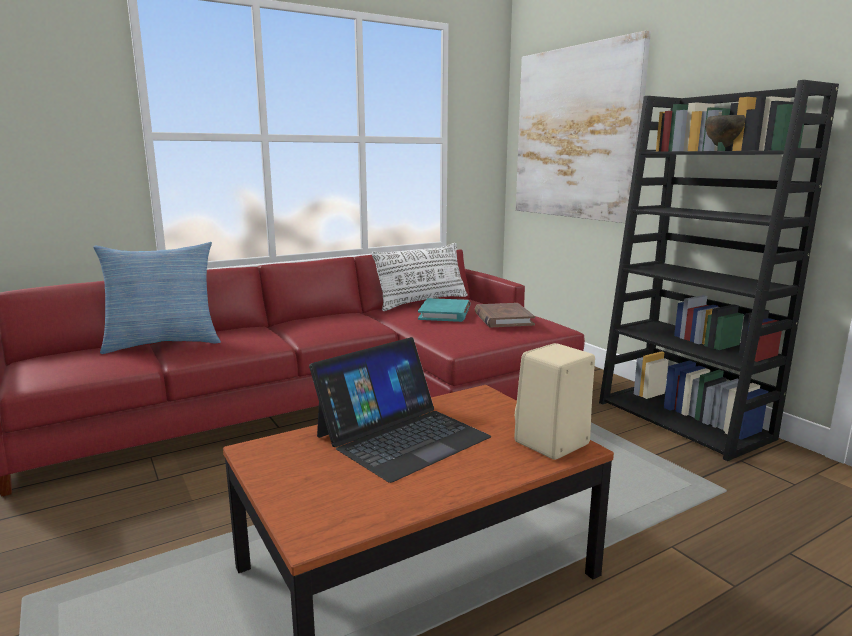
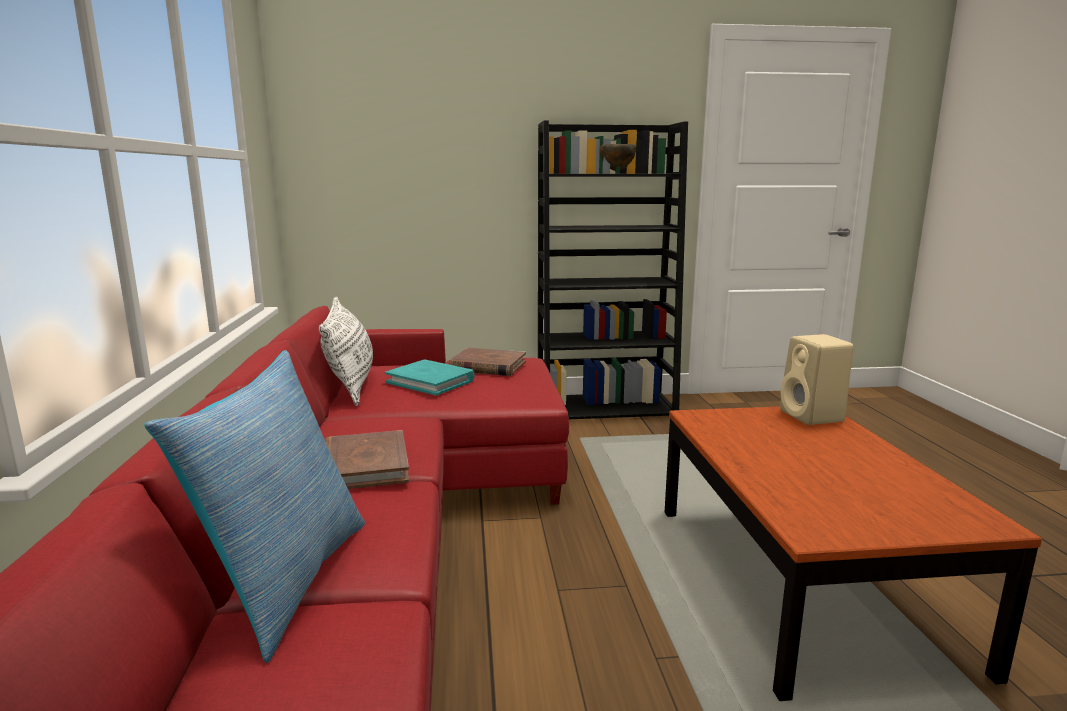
camera: 65 degrees left, 0 degrees up
laptop [309,337,491,483] -> none
picture [516,30,651,223] -> none
none -> brown book [325,430,410,489]

